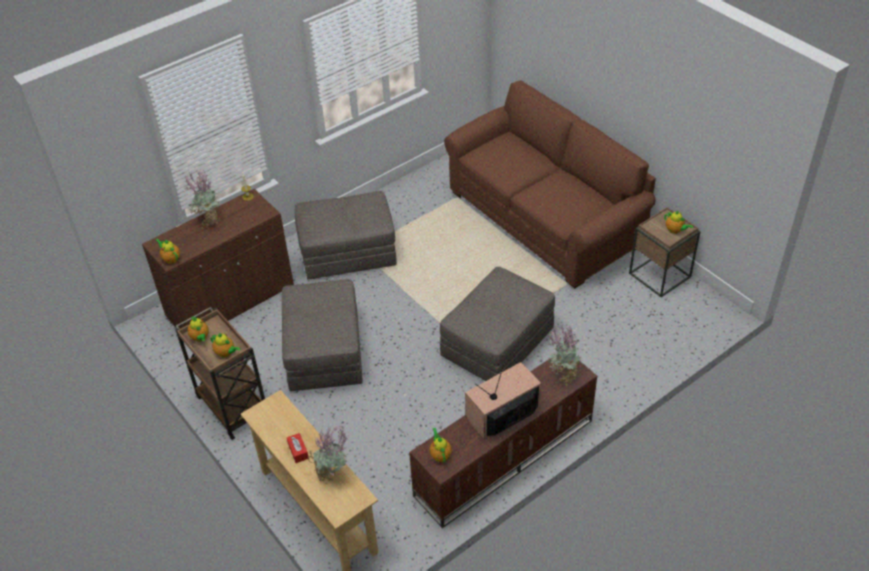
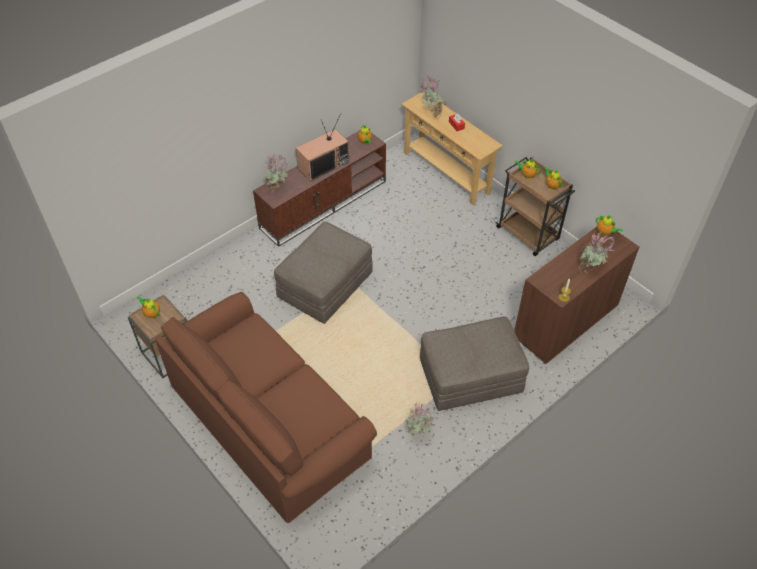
camera: 175 degrees right, 5 degrees up
grey ottoman [282,279,363,391] -> none
none -> potted plant [405,403,435,436]

